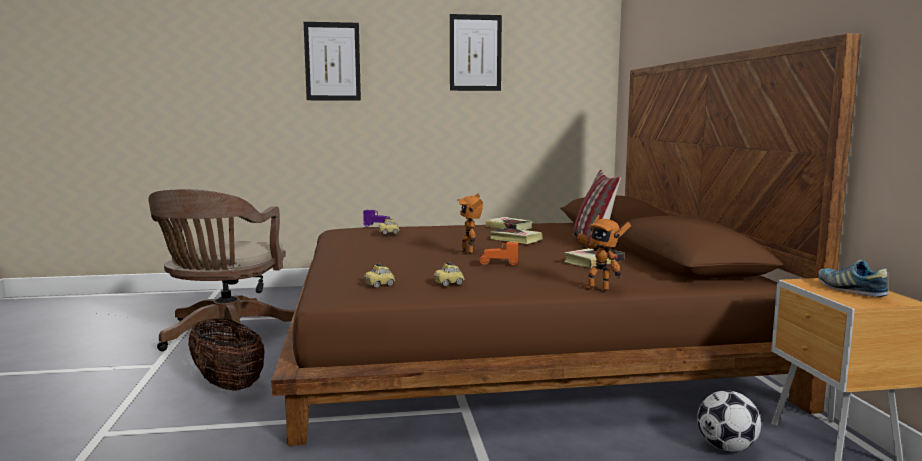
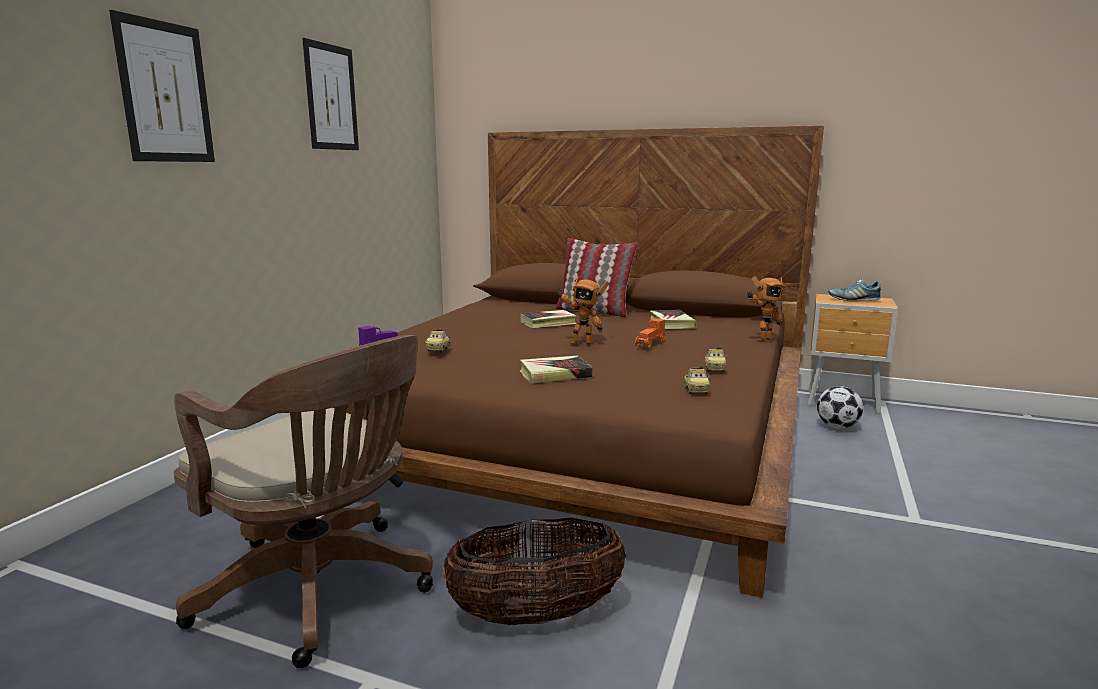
camera: 60 degrees left, 5 degrees up
book [485,217,533,230] -> book moved to [520,356,593,384]

